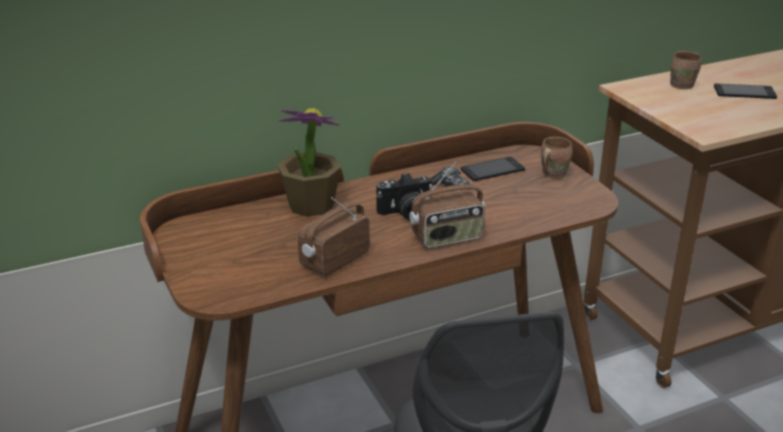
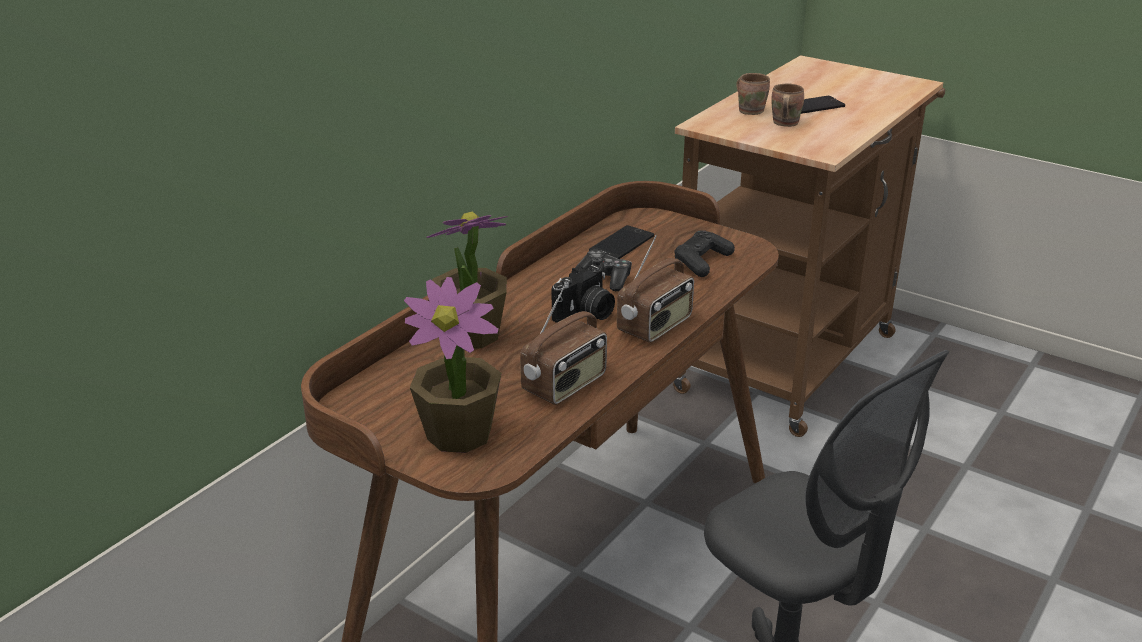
camera: 30 degrees left, 0 degrees up
radio [298,197,370,276] -> radio turned 150 degrees counterclockwise [520,287,607,405]
brown mug [541,137,572,179] -> brown mug moved to [771,84,804,127]
none -> potted plant [404,277,502,453]
none -> black game controller [675,230,735,277]

